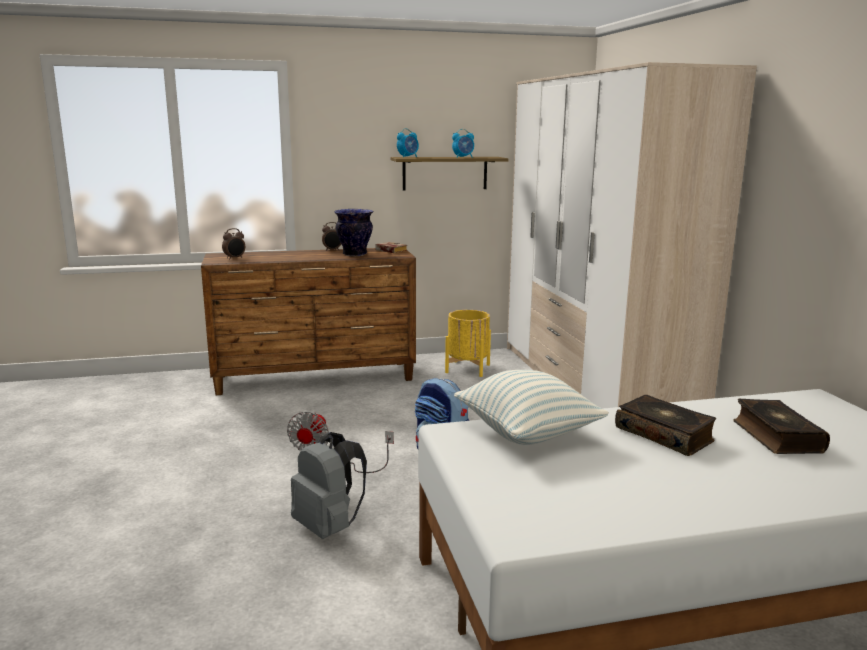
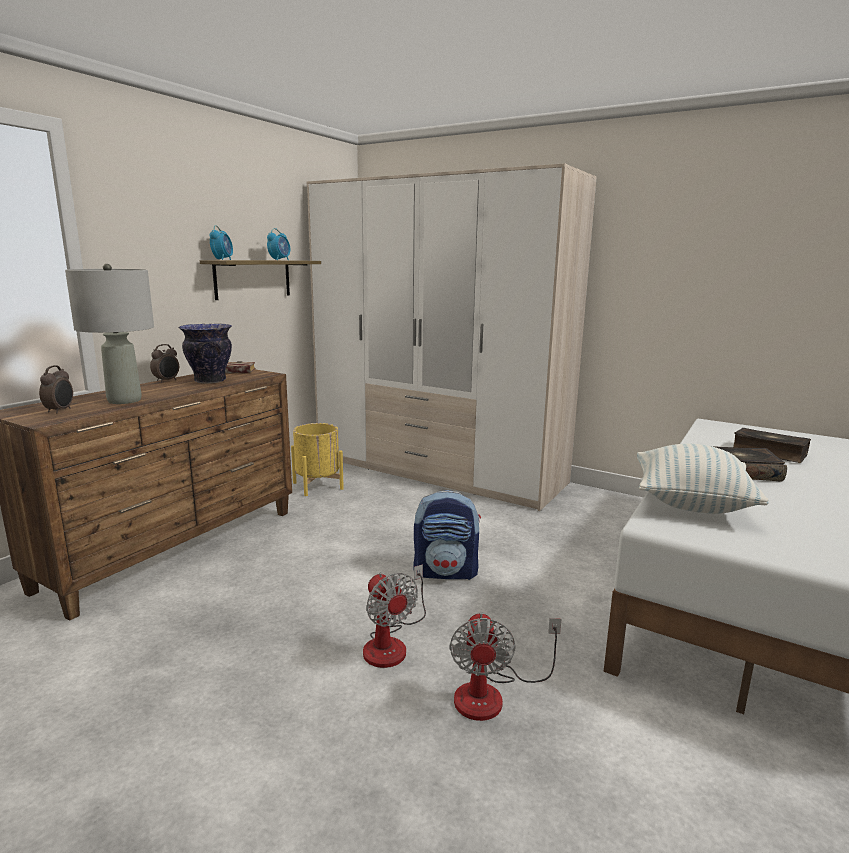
camera: 45 degrees left, 0 degrees up
grey backpack [291,432,367,539] -> fan [449,612,561,721]
none -> grey table lamp [65,264,154,404]

